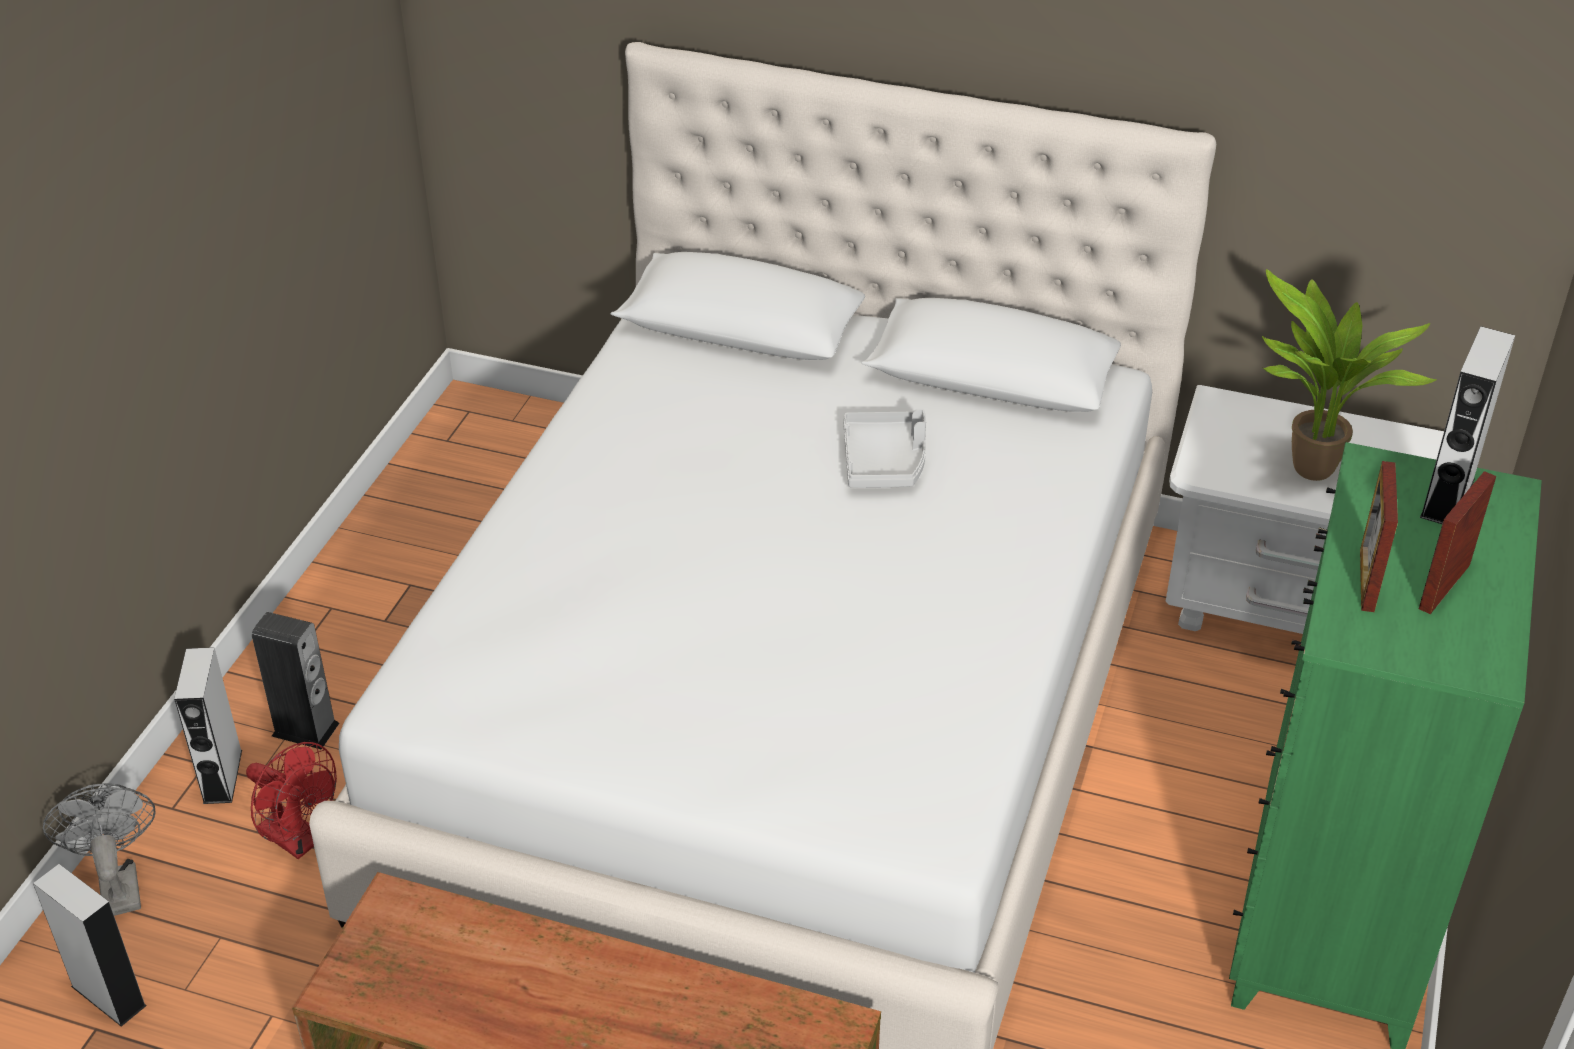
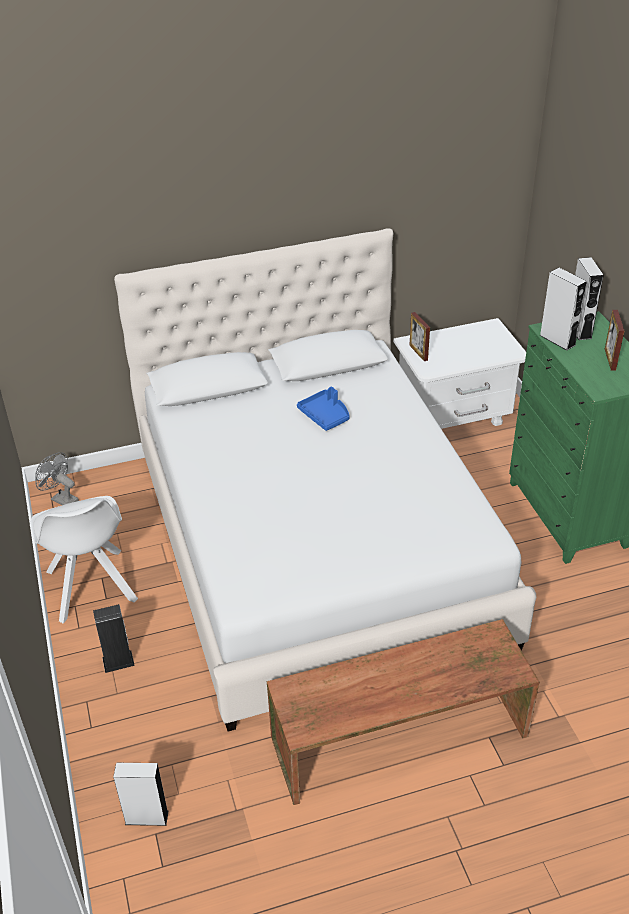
camera: 35 degrees left, 0 degrees up
grey fan [43,783,156,916] -> grey fan moved to [35,452,79,505]
grey speaker [174,647,242,804] -> grey speaker moved to [539,268,587,351]
red fan [246,742,337,859] -> none
grey tray [843,409,926,488] -> blue tray [297,387,350,431]
potted plant [1262,269,1437,481] -> none
picture frame [1360,461,1398,612] -> picture frame moved to [409,312,430,361]
none -> white chair [30,496,138,623]

